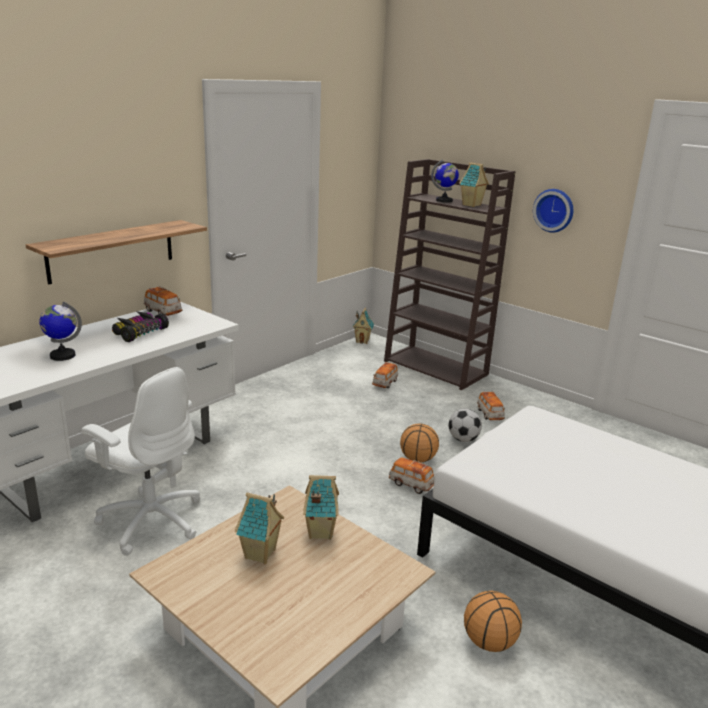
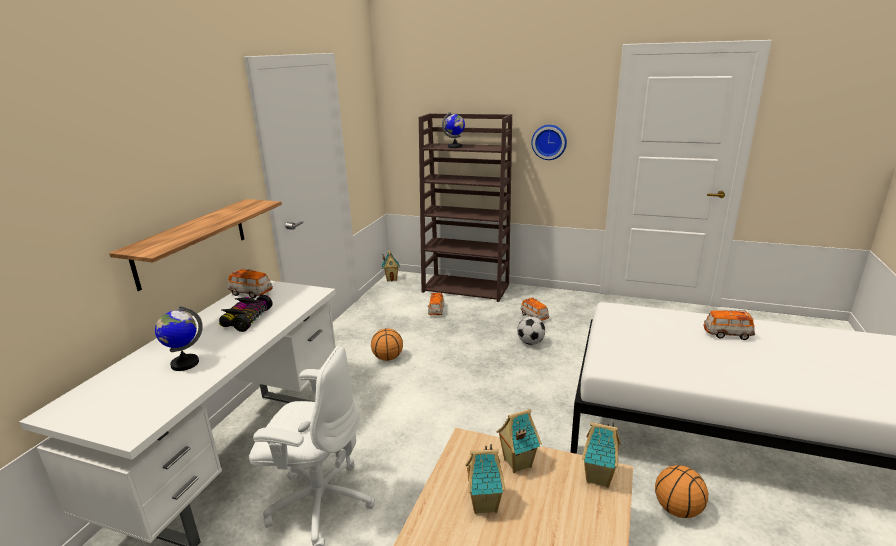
camera: 20 degrees left, 0 degrees up
toy car [389,457,434,494] -> toy car moved to [704,310,755,340]
basketball [400,424,439,462] -> basketball moved to [371,328,403,361]
toy house [459,162,489,207] -> toy house moved to [582,422,621,488]

